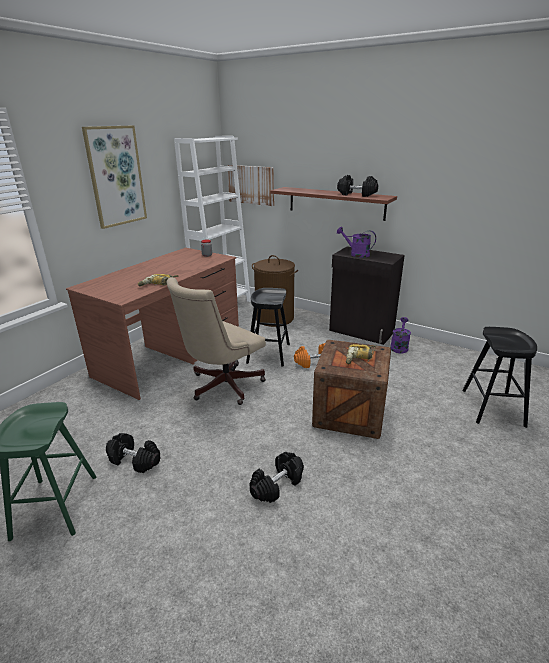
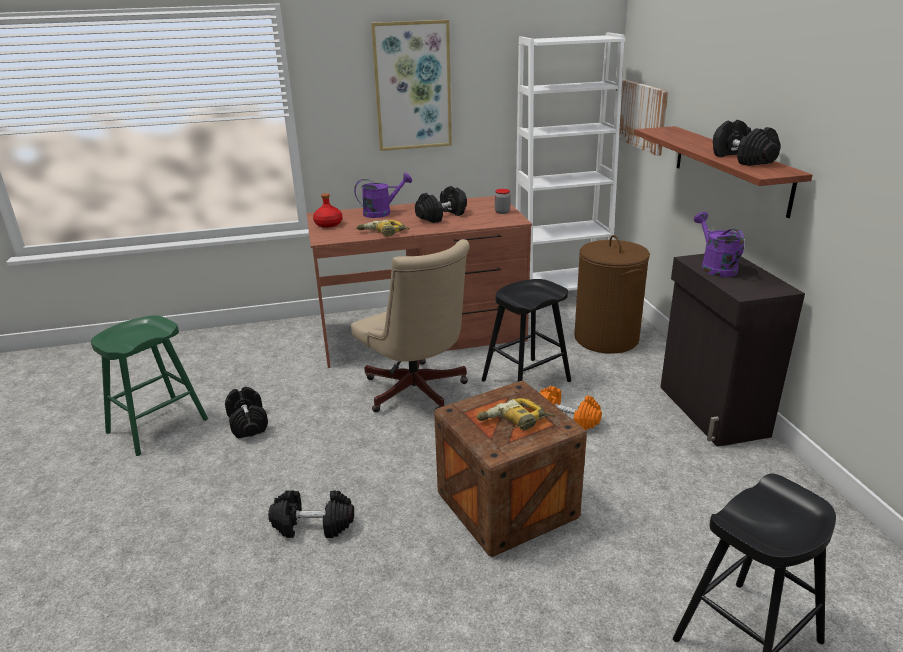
camera: 45 degrees right, 0 degrees up
beige office chair [166,277,266,405] -> beige office chair turned 120 degrees counterclockwise [351,239,470,412]
purple watering can [390,317,411,353] -> purple watering can moved to [354,173,412,218]
none -> red bottle [313,193,342,228]
none -> black dumbbell [415,186,467,223]

